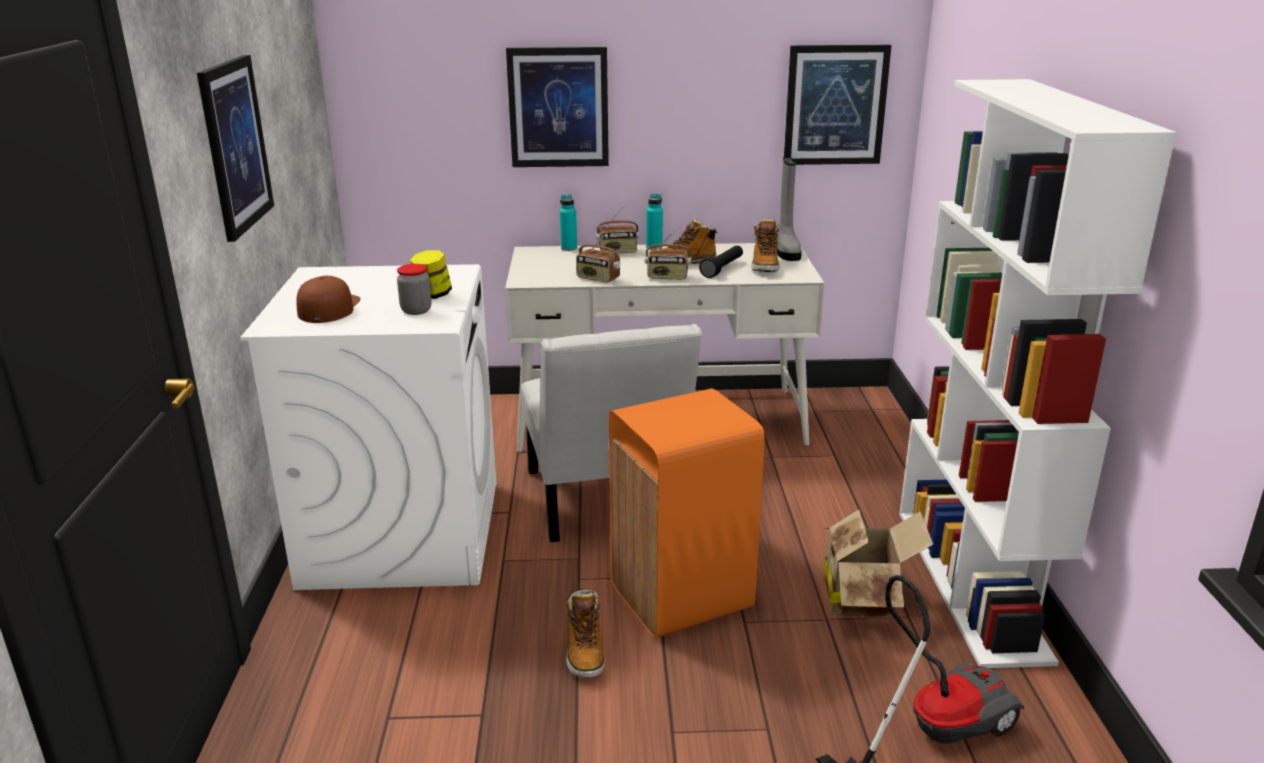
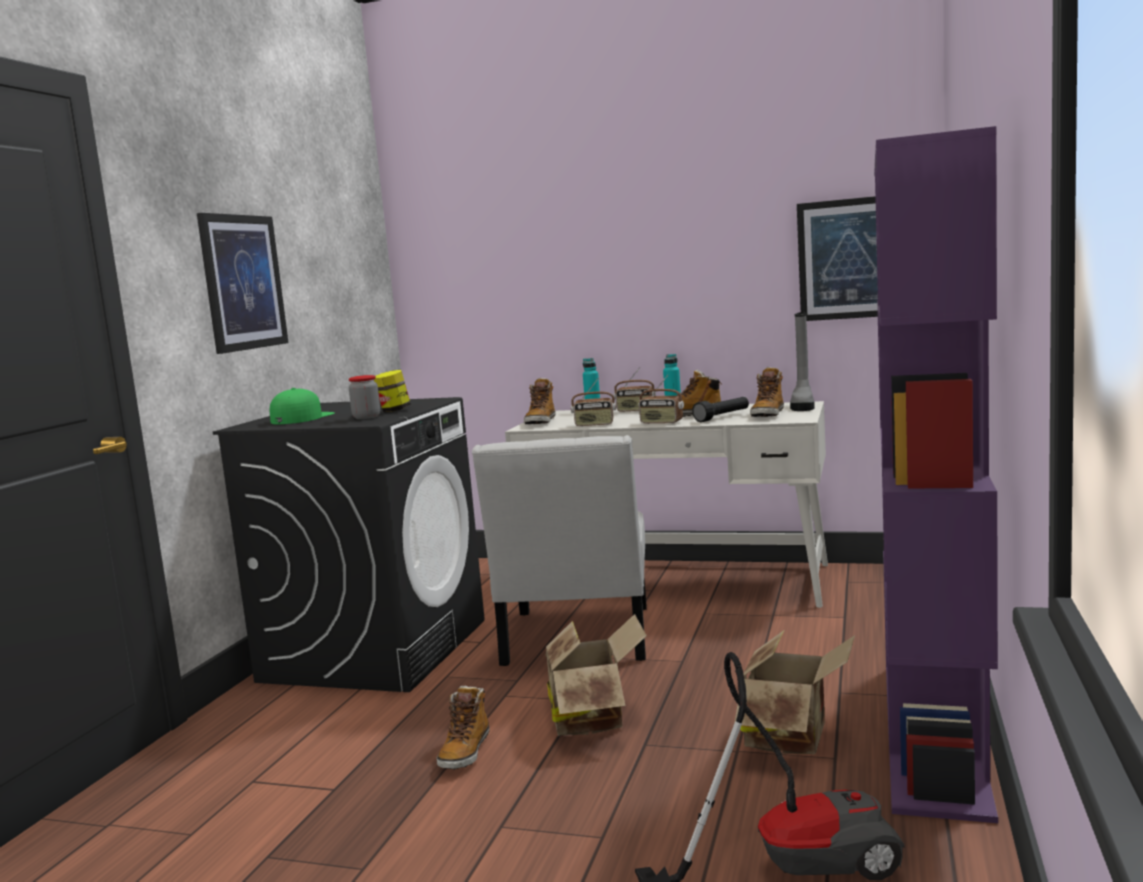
camera: 20 degrees right, 15 degrees down
white washing machine [240,264,496,590] -> black washing machine [213,397,485,692]
brown cap [296,276,361,323] -> green cap [270,388,335,424]
picture [506,47,609,167] -> none
radio [576,232,620,283] -> radio turned 45 degrees counterclockwise [571,378,616,427]
orange trash can [609,388,765,638] -> cardboard box [545,614,647,736]
white bookcase [899,79,1177,668] -> purple bookcase [874,126,998,823]
none -> boot [524,378,555,424]

